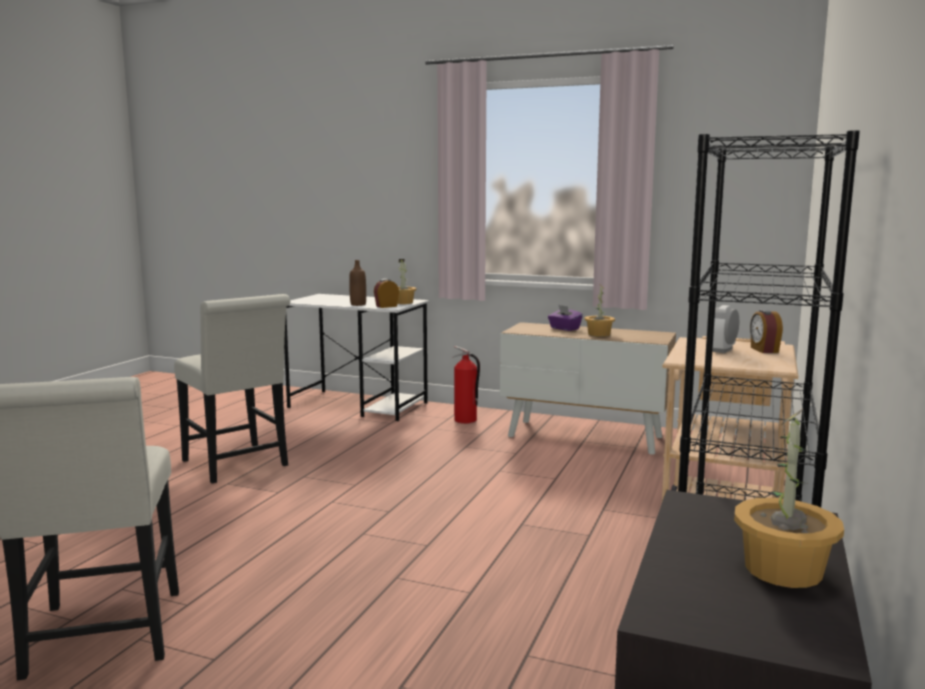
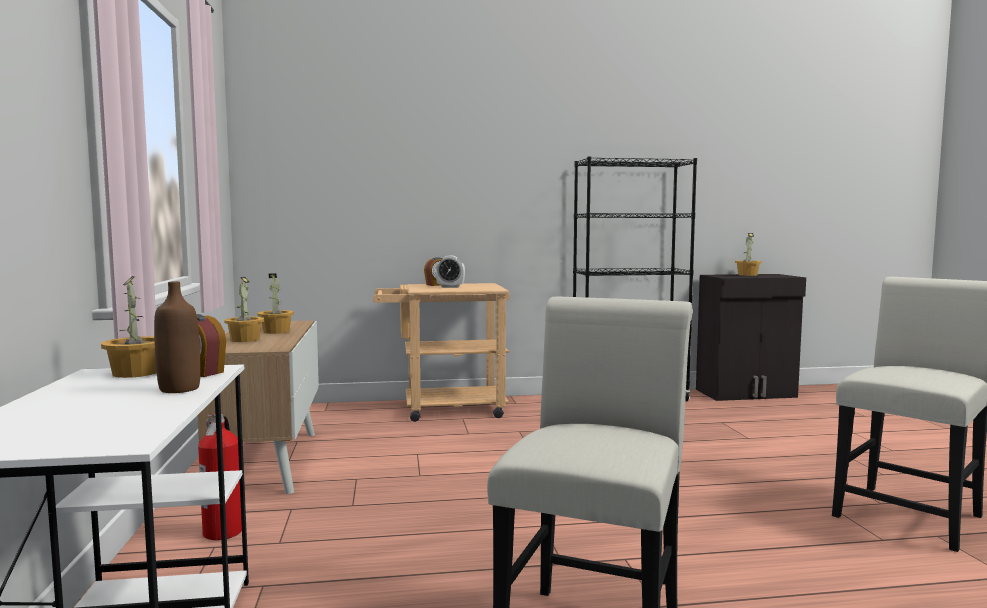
camera: 120 degrees left, 5 degrees down
purple tissue box [548,305,583,331] -> potted plant [224,277,264,342]

